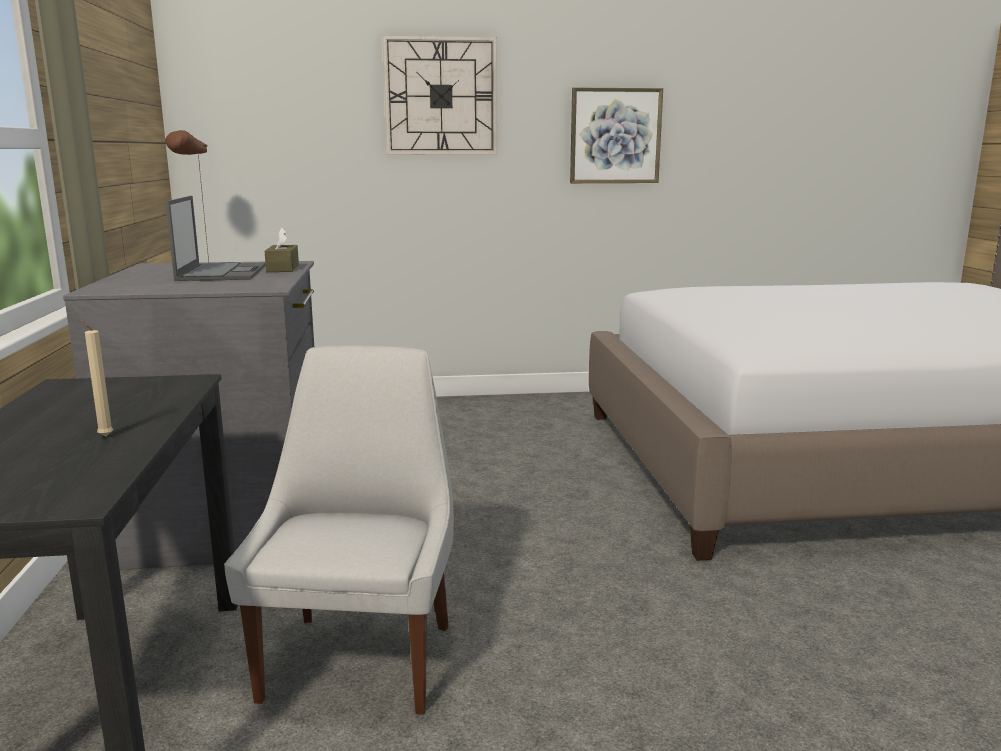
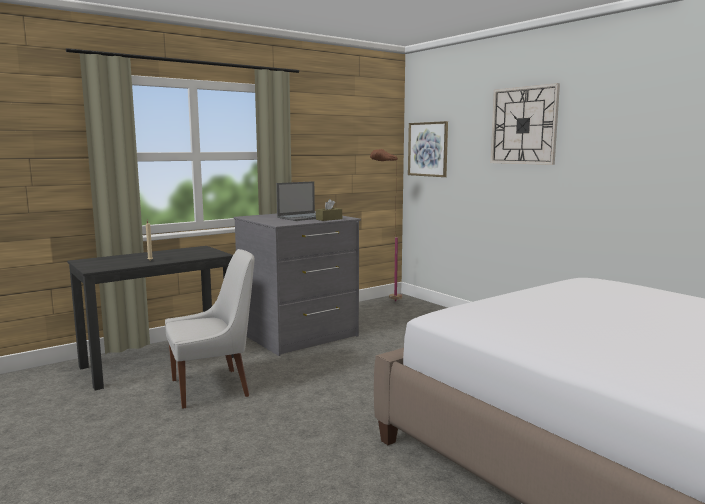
camera: 60 degrees right, 5 degrees down
picture [570,87,663,183] -> picture moved to [408,121,448,177]

